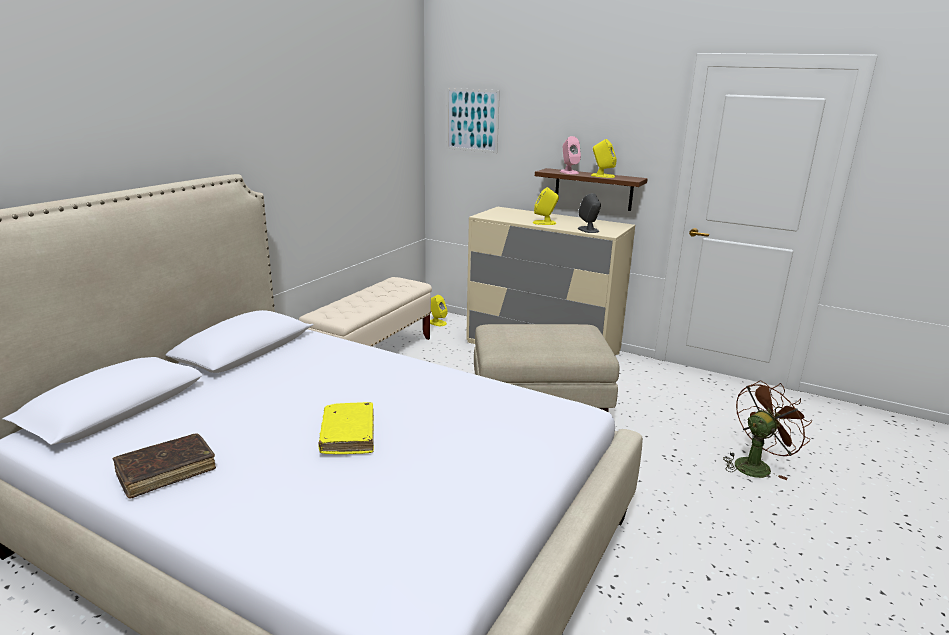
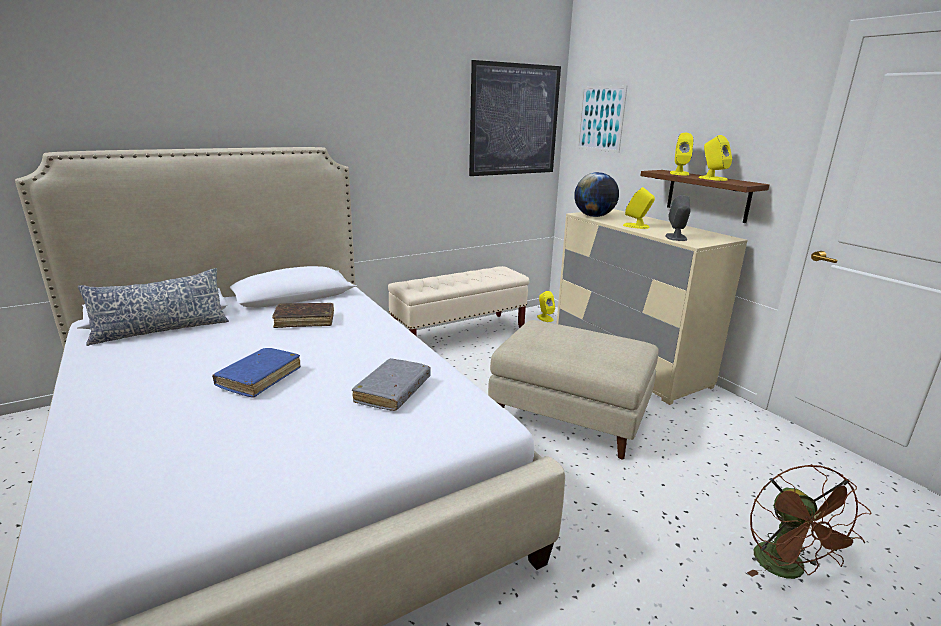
camera: 30 degrees right, 0 degrees up
brown book [113,433,216,498] -> brown book moved to [272,303,334,328]
yellow book [318,402,374,454] -> blue book [212,348,301,397]
pink speaker [560,136,581,174] -> yellow speaker [670,133,694,176]
brown fan [723,381,812,480] -> brown fan turned 90 degrees clockwise [747,464,871,579]
none -> pillow [78,268,229,346]
none -> grey book [352,358,431,411]
none -> picture [469,60,561,176]
none -> globe [574,172,619,217]

